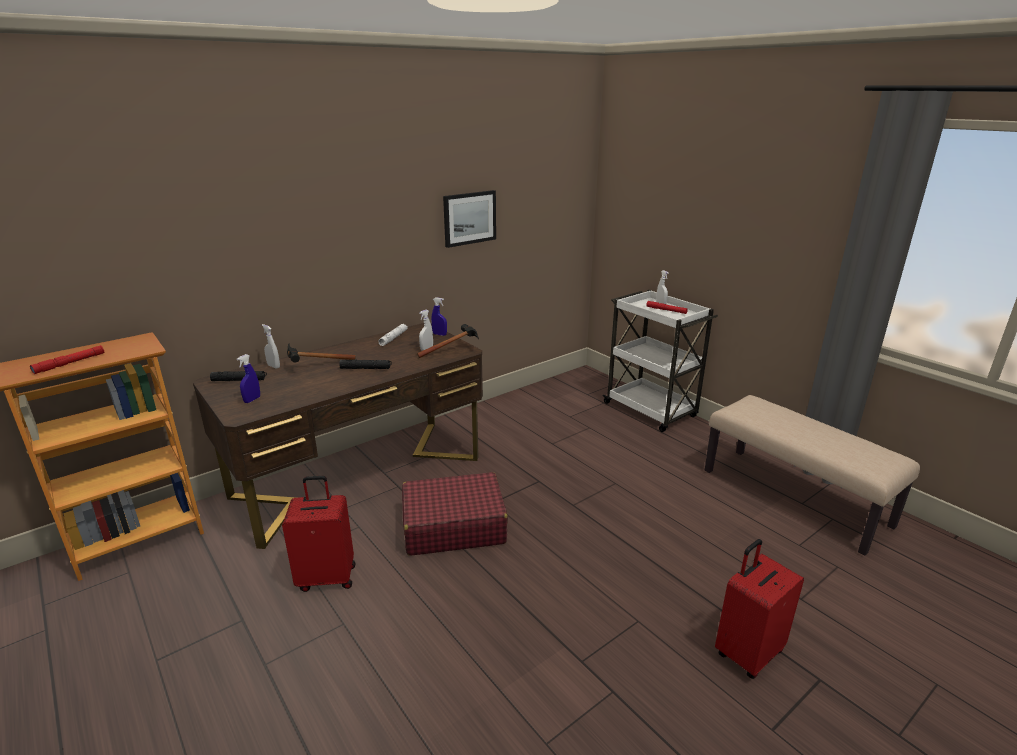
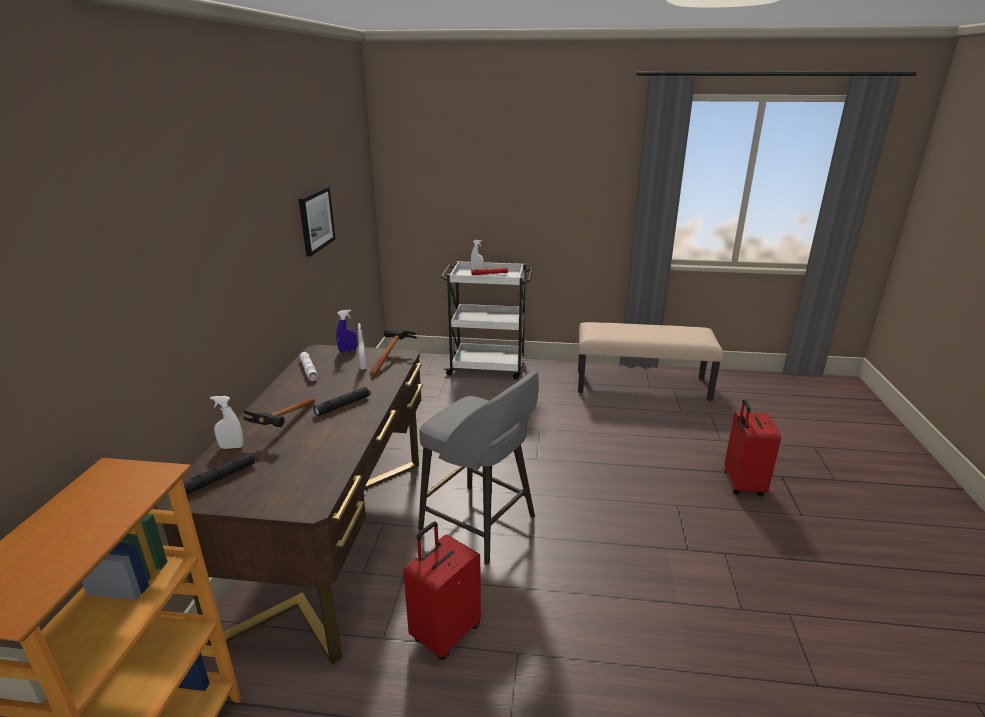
camera: 45 degrees left, 0 degrees up
red flashlight [30,345,104,374] -> none
blue spray bottle [236,354,260,403] -> none
red suitcase [402,472,508,556] -> grey stool [418,370,539,565]

